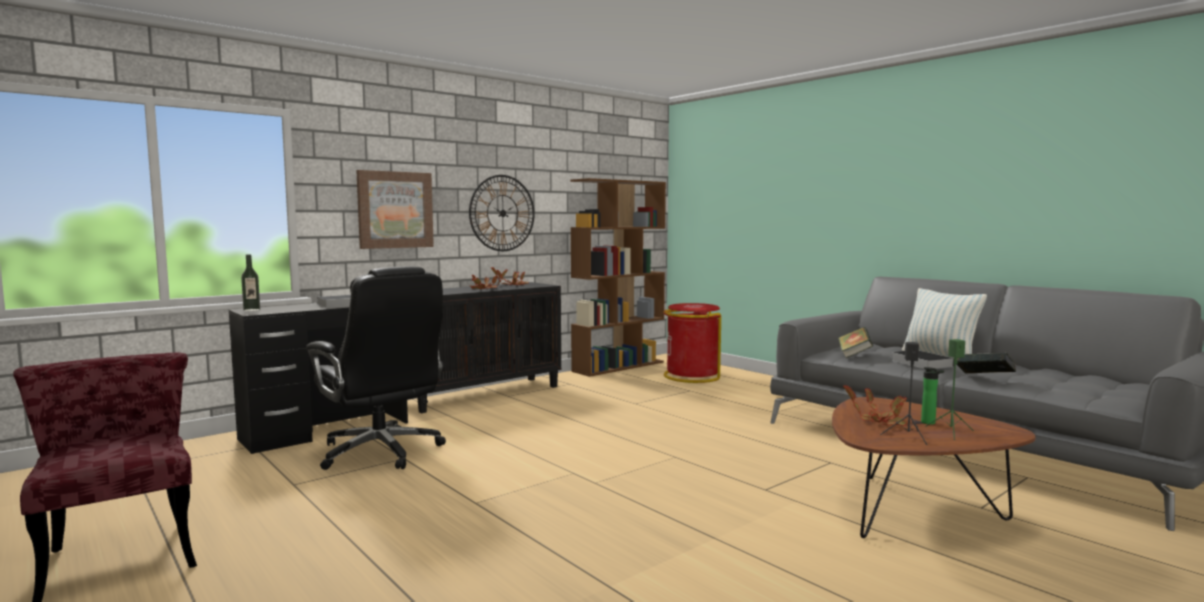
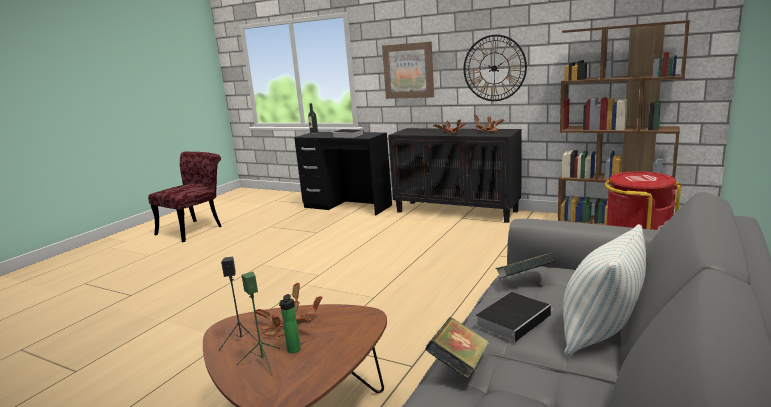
camera: 70 degrees right, 10 degrees up
black office chair [306,266,446,470] -> none

